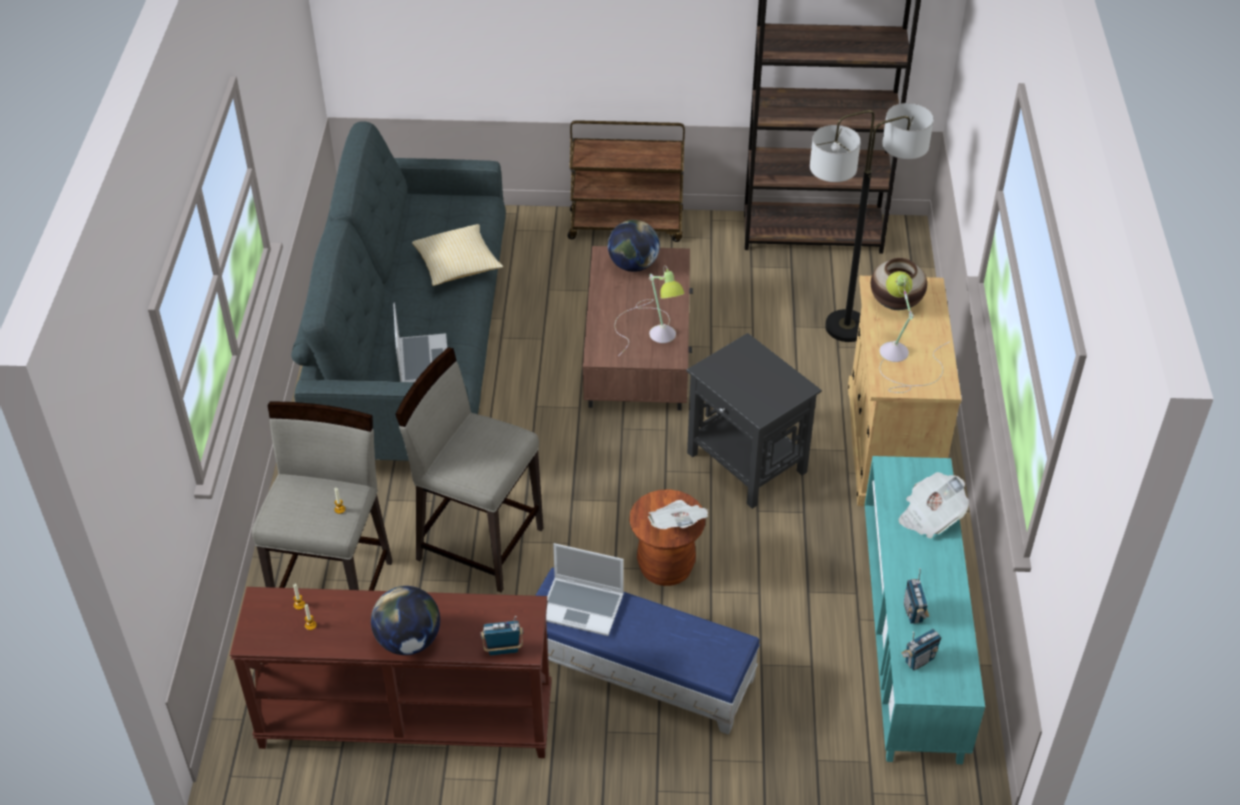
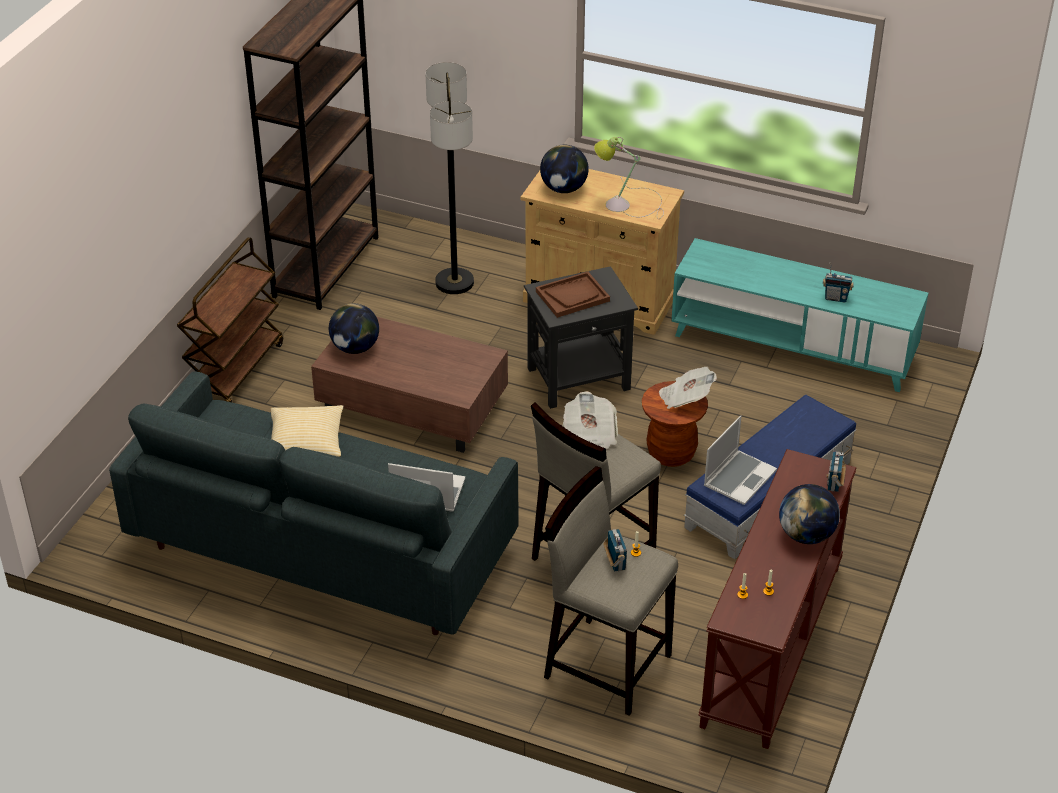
camera: 70 degrees left, 5 degrees down
table lamp [615,265,684,356] -> none
vase [871,258,927,310] -> globe [540,145,589,193]
newspaper [898,472,969,539] -> newspaper moved to [562,391,618,449]
radio [901,629,941,671] -> radio moved to [603,529,627,572]
none -> brown tray [536,272,610,318]

